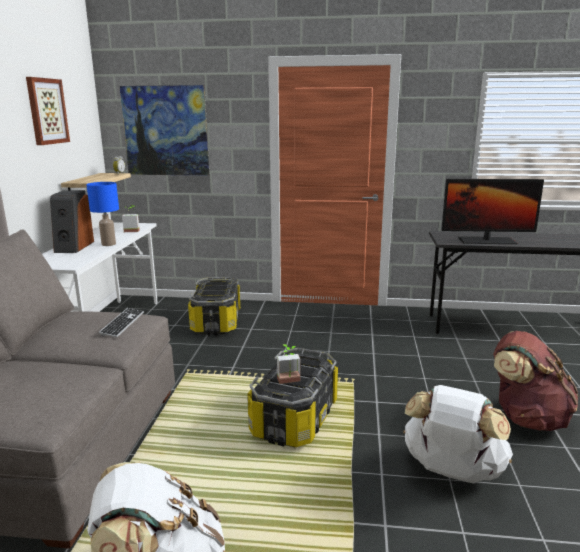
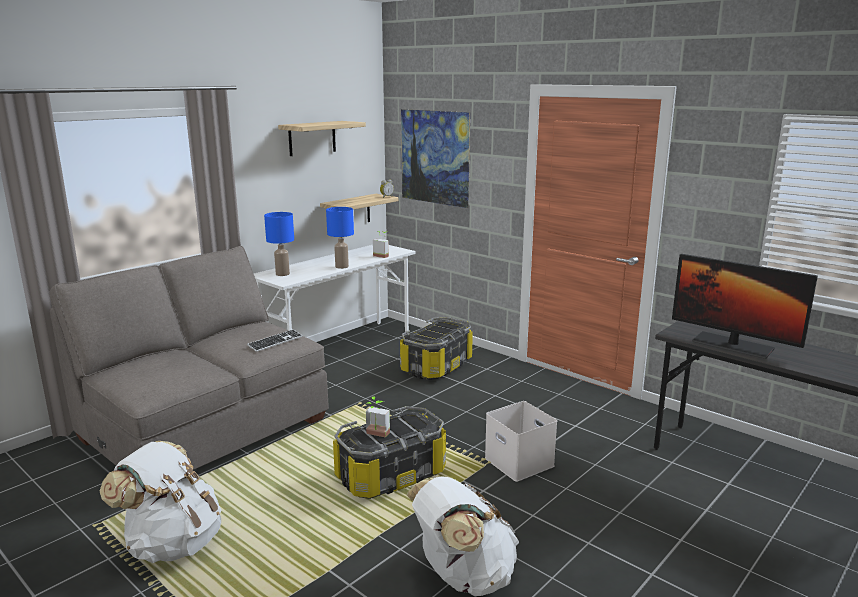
camera: 35 degrees right, 0 degrees up
picture [26,77,70,145] -> shelf [278,121,366,156]
speaker [50,190,94,253] -> none
brown backpack [493,331,579,431] -> none
none -> blue table lamp [264,212,294,276]
none -> white storage box [485,401,557,482]

